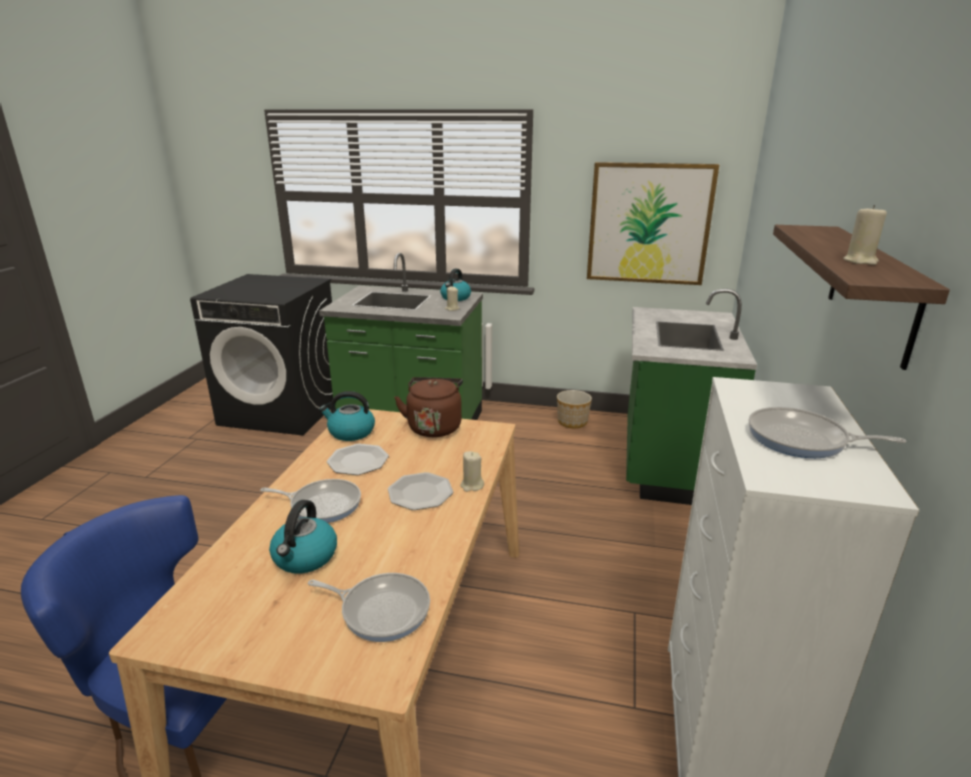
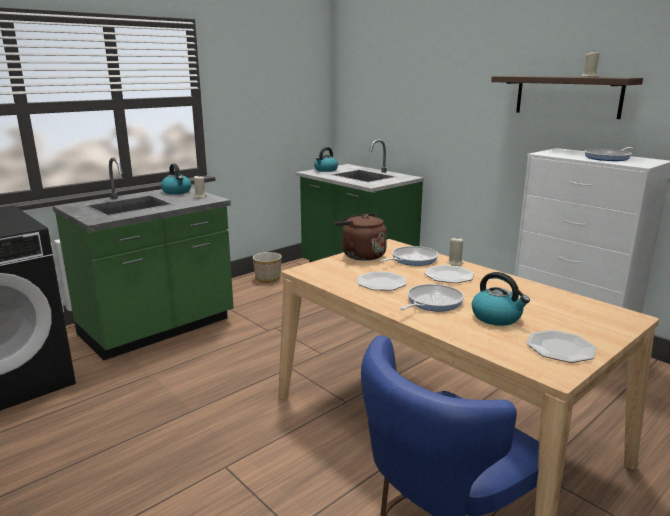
camera: 55 degrees left, 5 degrees down
frying pan [308,573,430,642] -> frying pan moved to [380,246,438,266]
kettle [319,391,375,441] -> kettle moved to [314,147,338,172]
picture [587,162,719,285] -> none
none -> plate [527,330,596,363]

